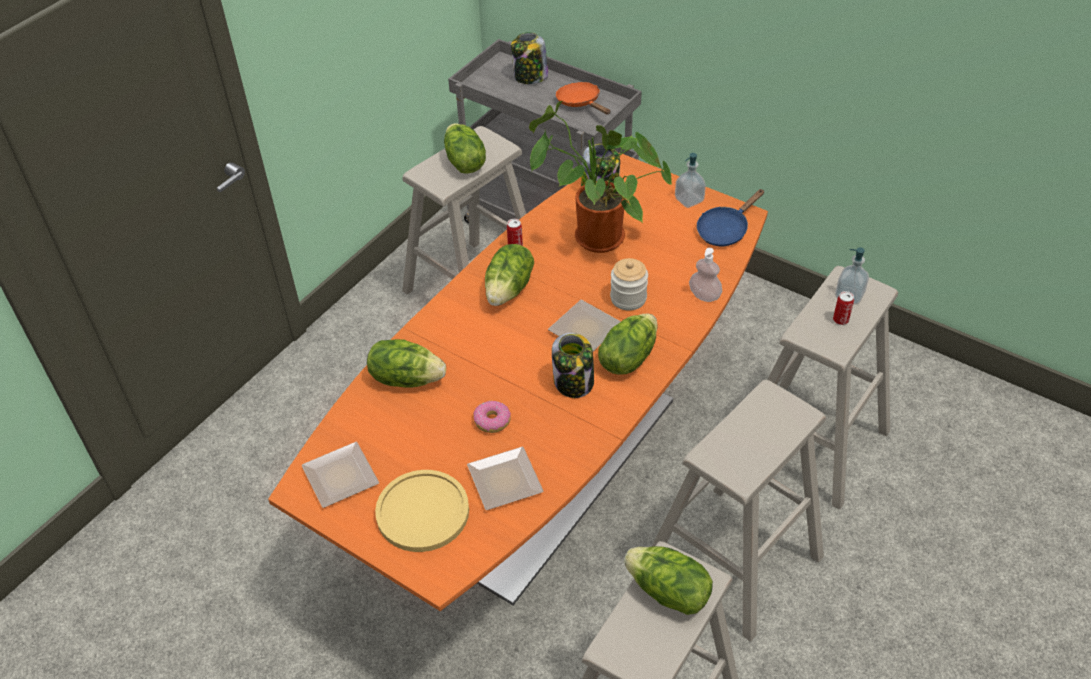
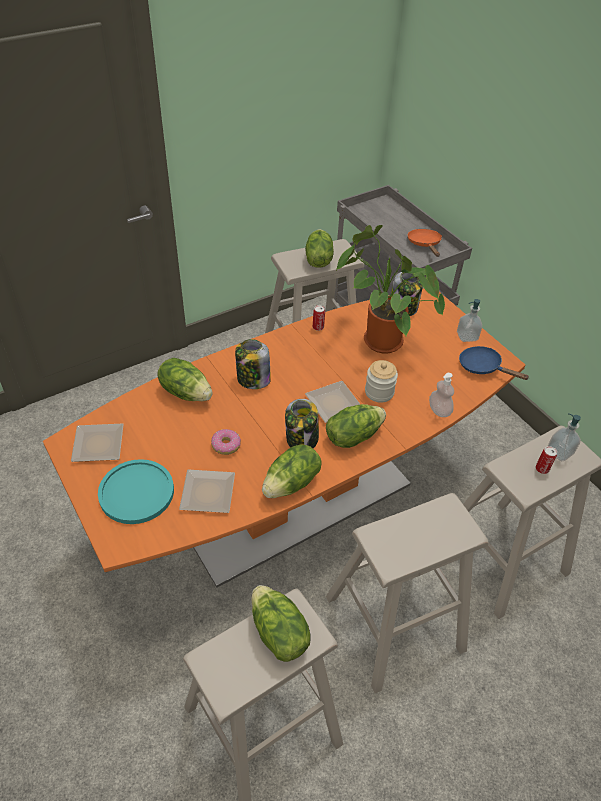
camera: 20 degrees right, 0 degrees up
yellow plate [375,470,469,552] -> turquoise plate [98,459,174,524]
lettuce [485,244,534,306] -> lettuce moved to [262,444,322,498]
jar [511,32,548,84] -> jar moved to [235,339,271,389]
blue frying pan [697,189,764,246] -> blue frying pan turned 60 degrees clockwise [459,346,529,380]

